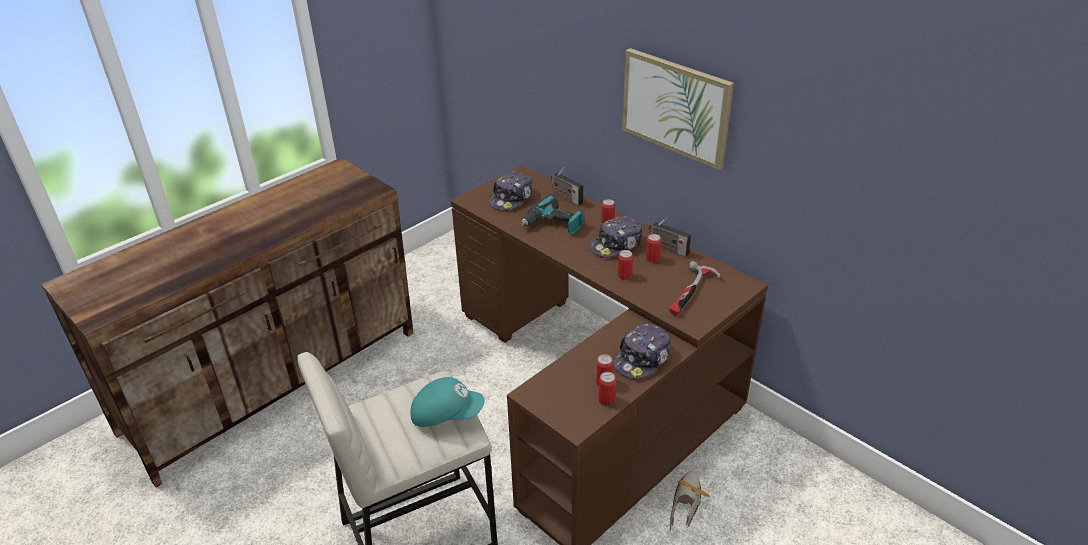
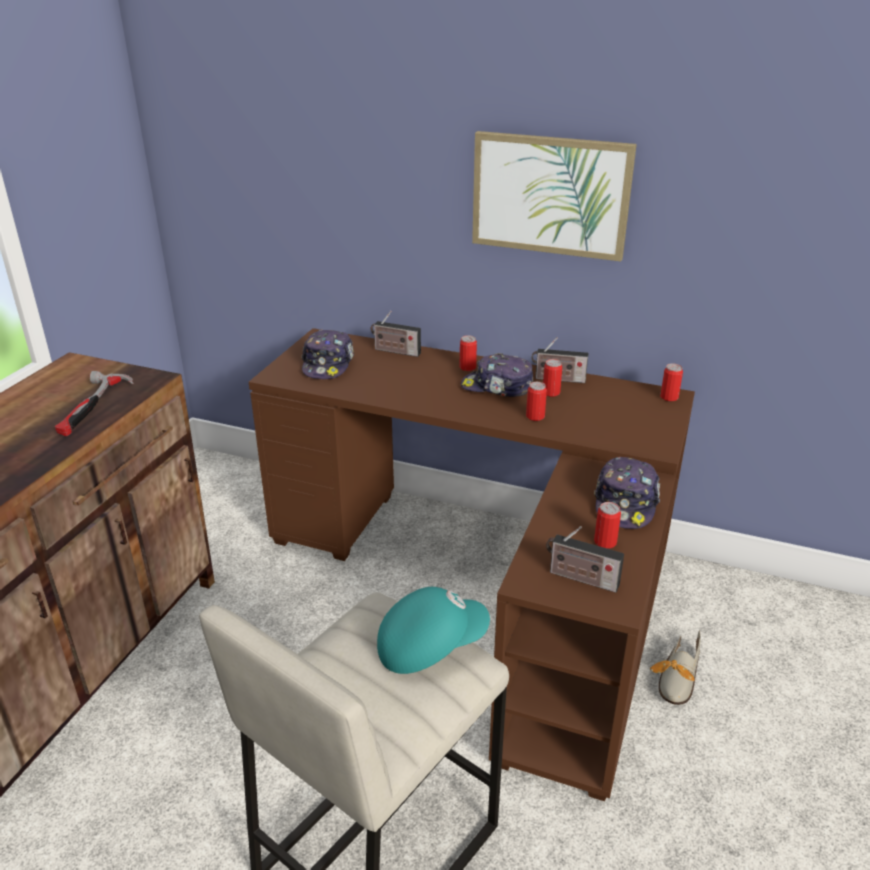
camera: 25 degrees left, 5 degrees down
power drill [521,195,584,235] -> none
cap [589,216,642,258] -> cap turned 75 degrees clockwise [461,353,533,397]
can [598,372,616,406] -> can moved to [660,364,683,401]
hammer [669,261,721,316] -> hammer moved to [55,371,134,436]
shoe [670,471,710,531] -> shoe turned 150 degrees counterclockwise [650,630,701,705]
none -> radio [546,526,624,593]

